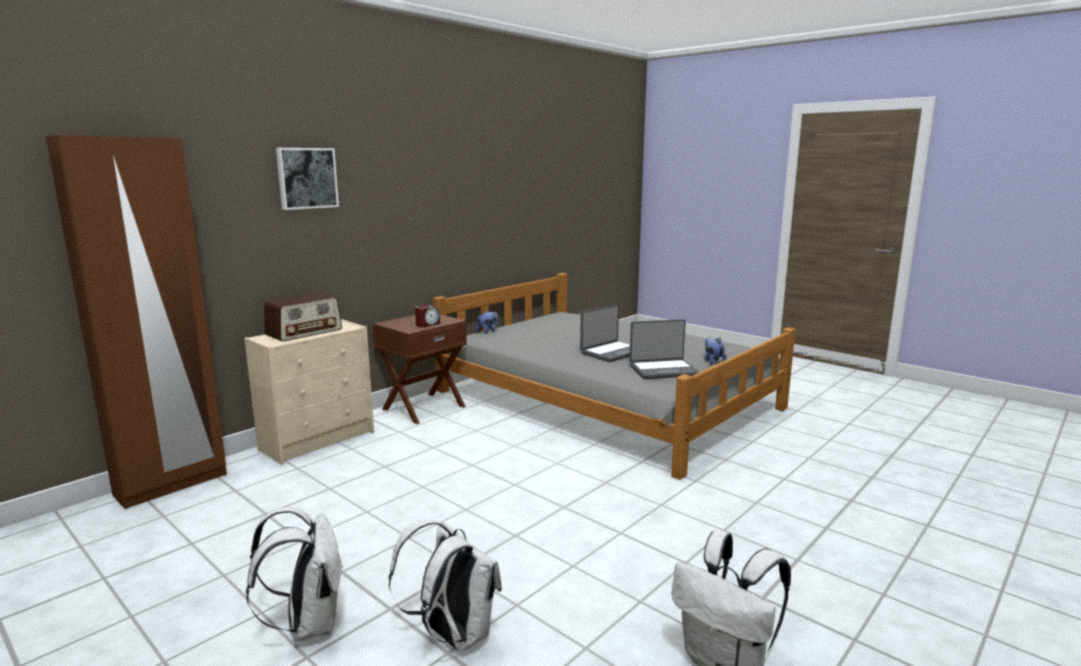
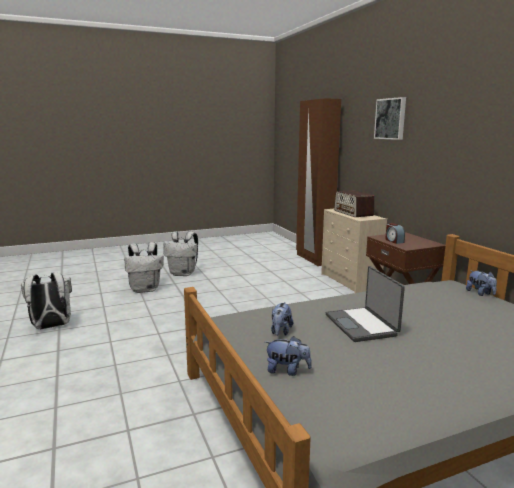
camera: 115 degrees right, 0 degrees up
laptop [630,319,699,379] -> plush toy [271,302,293,336]

